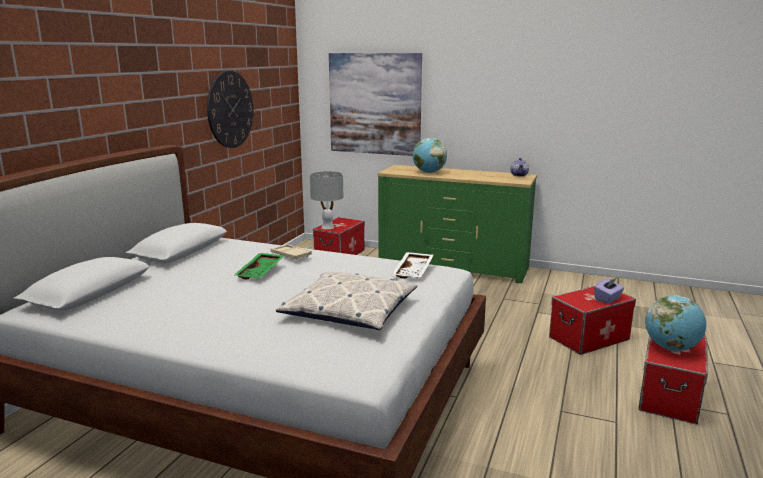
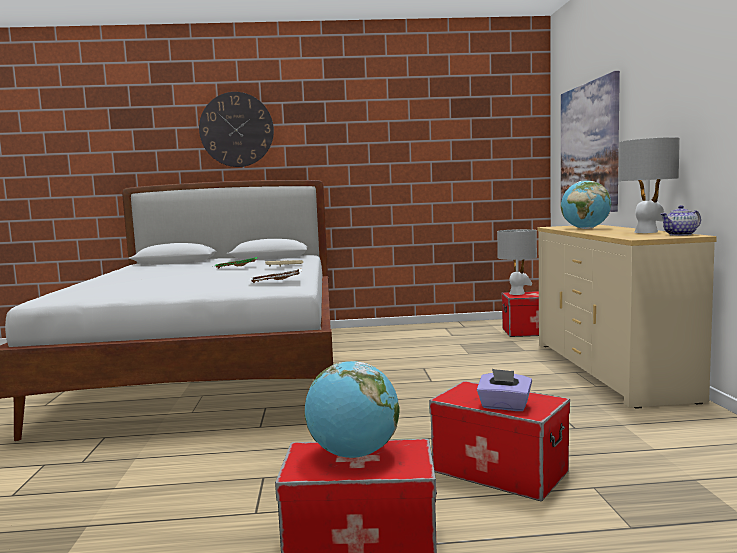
camera: 65 degrees right, 10 degrees down
wall clock [207,71,254,148] -> wall clock moved to [199,92,274,167]
pillow [276,272,417,330] -> none
green dresser [377,165,537,283] -> beige dresser [537,225,717,409]
none -> grey table lamp [618,137,680,233]

